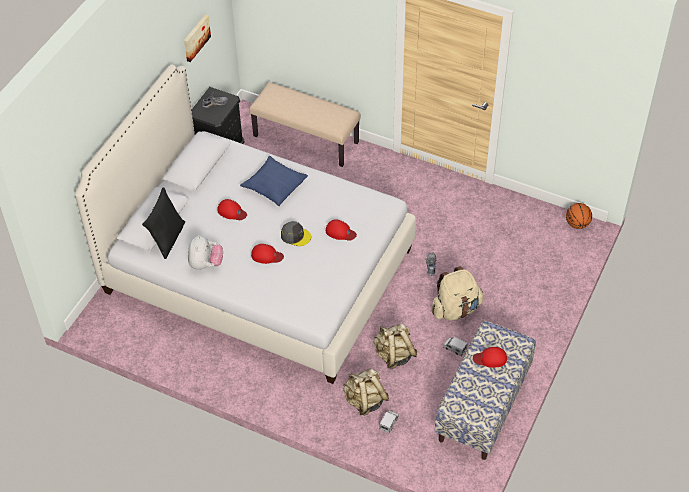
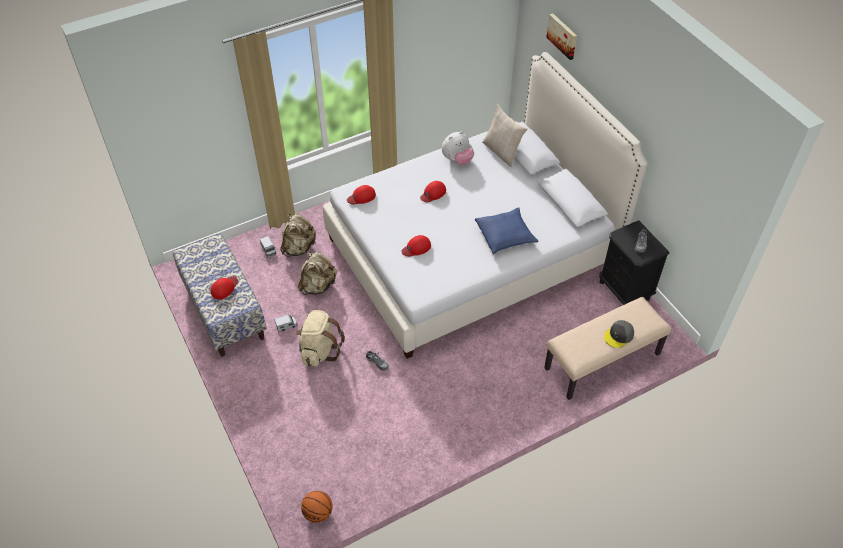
camera: 125 degrees right, 0 degrees up
black pillow [142,187,185,259] -> beige pillow [482,104,527,167]
picture [184,15,211,62] -> picture moved to [546,13,577,60]
plush toy [188,235,223,270] -> plush toy turned 75 degrees counterclockwise [442,131,474,165]
red cap [217,199,247,220] -> red cap moved to [347,185,376,205]
grey cap [281,221,311,246] -> grey cap moved to [604,320,634,348]

